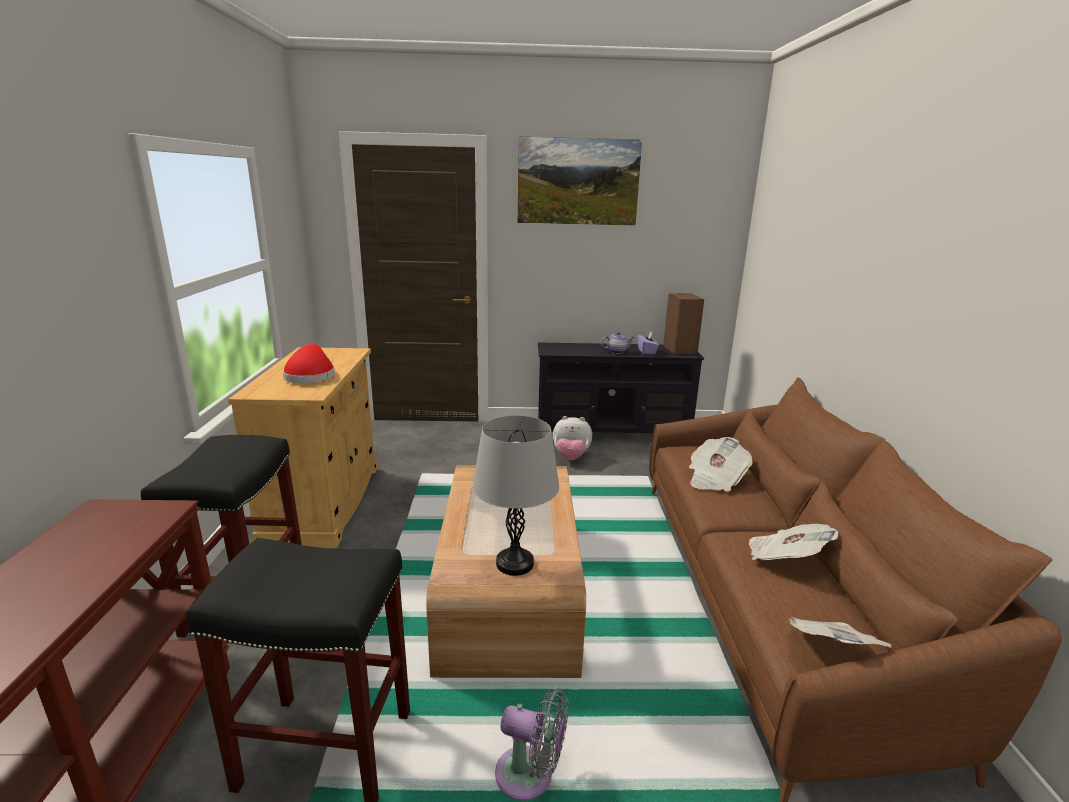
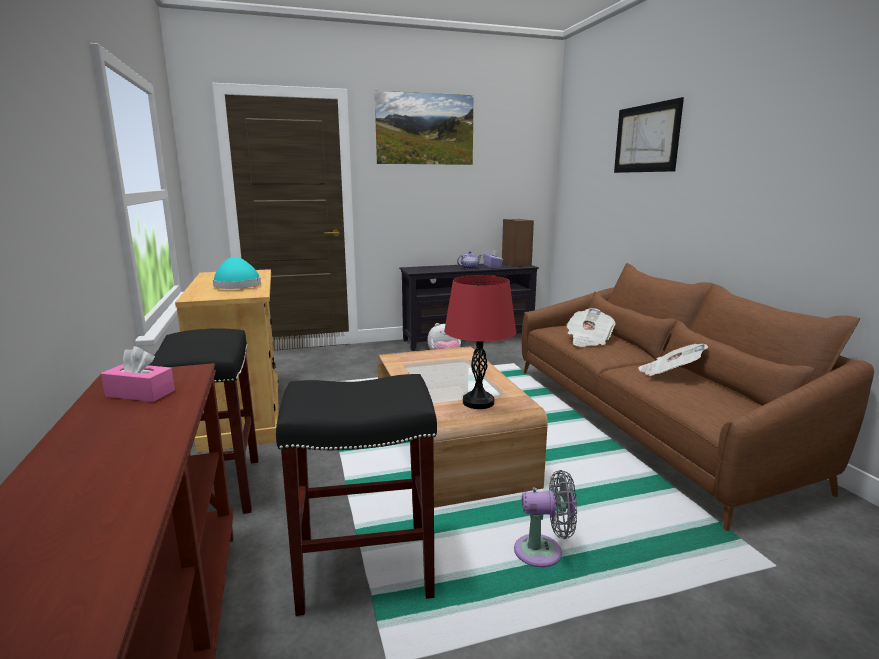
camera: 15 degrees left, 5 degrees down
red hat [283,344,335,384] -> turquoise hat [213,257,261,289]
grey table lamp [472,415,559,576] -> red table lamp [444,275,516,409]
newspaper [789,617,892,648] -> none
none -> pink tissue box [101,346,175,402]
none -> picture [614,97,684,173]

